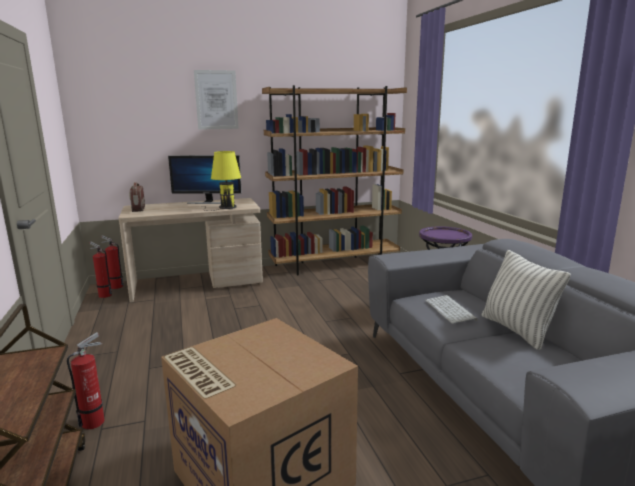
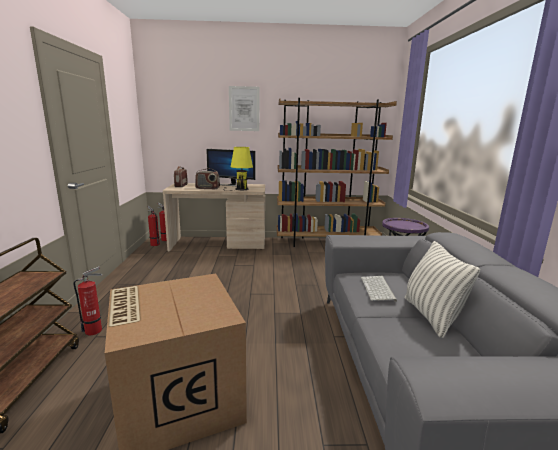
camera: 15 degrees right, 0 degrees up
none -> radio [195,168,220,189]

